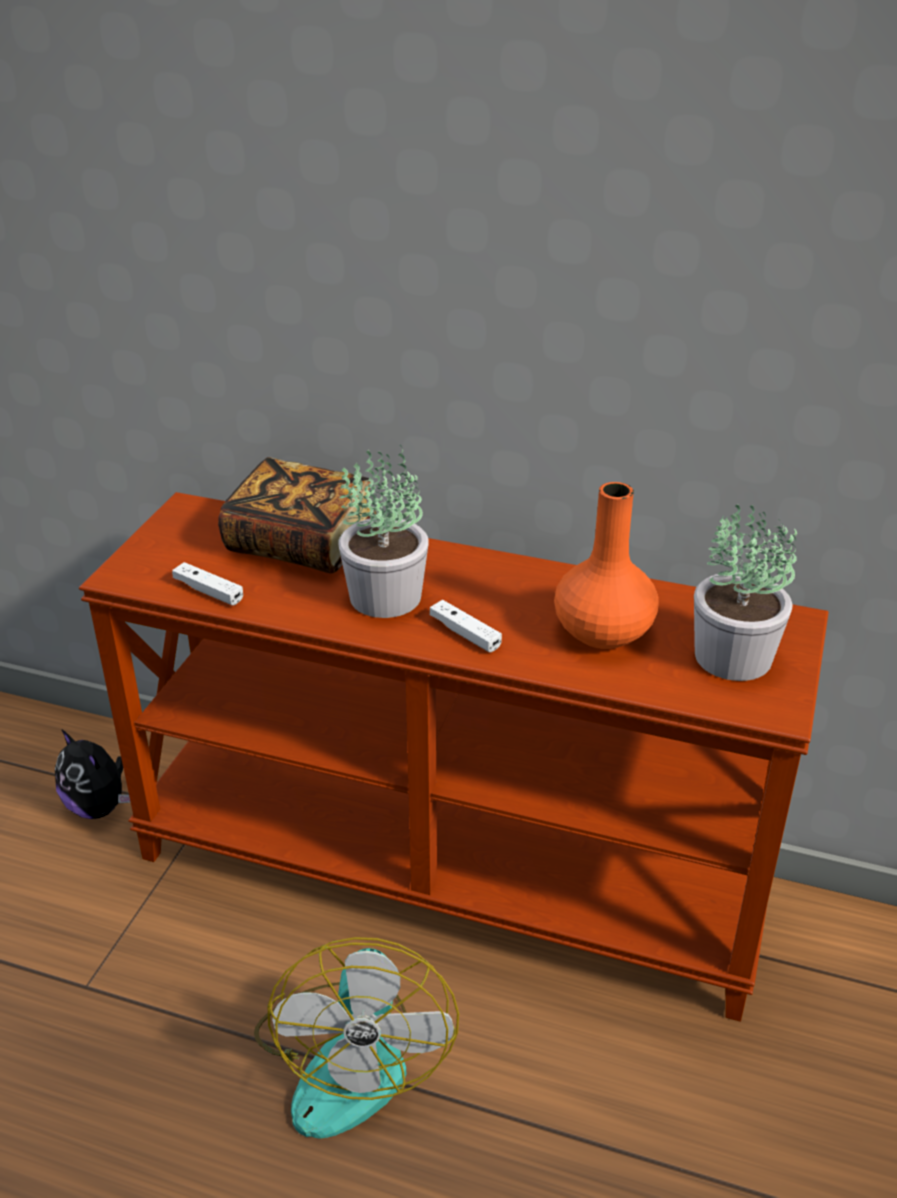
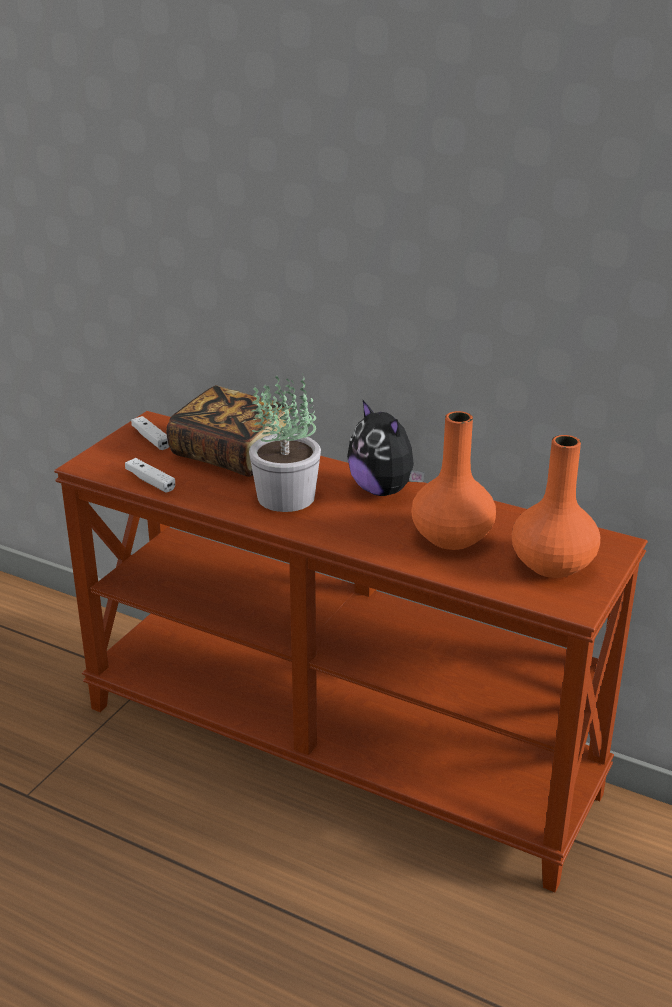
camera: 10 degrees right, 5 degrees down
plush toy [55,729,131,819] -> plush toy moved to [347,399,425,496]
fan [254,937,459,1139] -> none
white game controller [430,600,502,652] -> white game controller moved to [131,416,169,450]
potted plant [694,504,797,681] -> orange vase [512,435,600,578]

